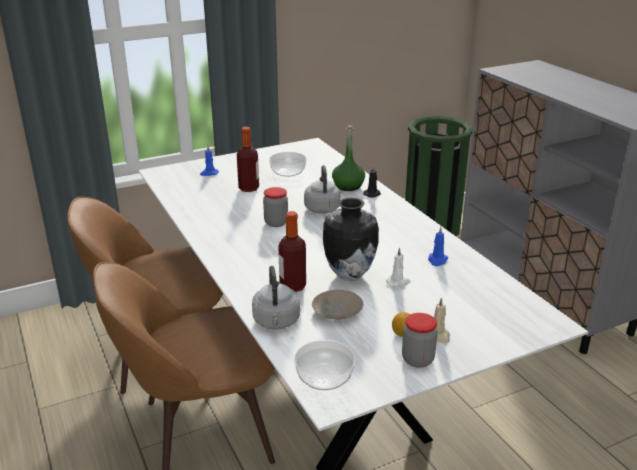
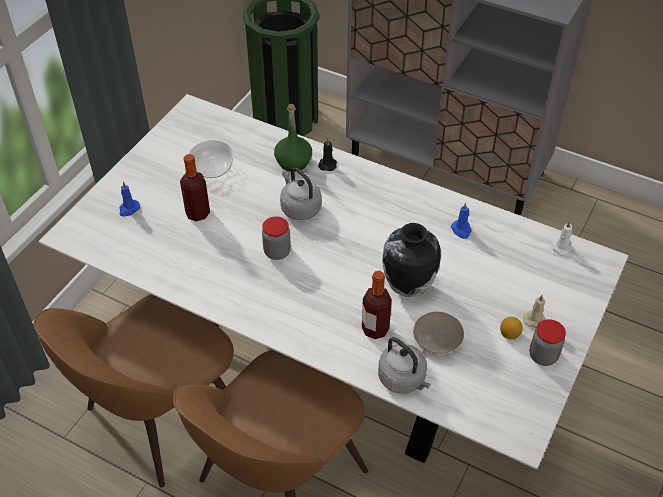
camera: 35 degrees left, 20 degrees up
bowl [294,340,356,390] -> none
white candle [386,247,411,287] -> white candle moved to [551,221,573,255]

